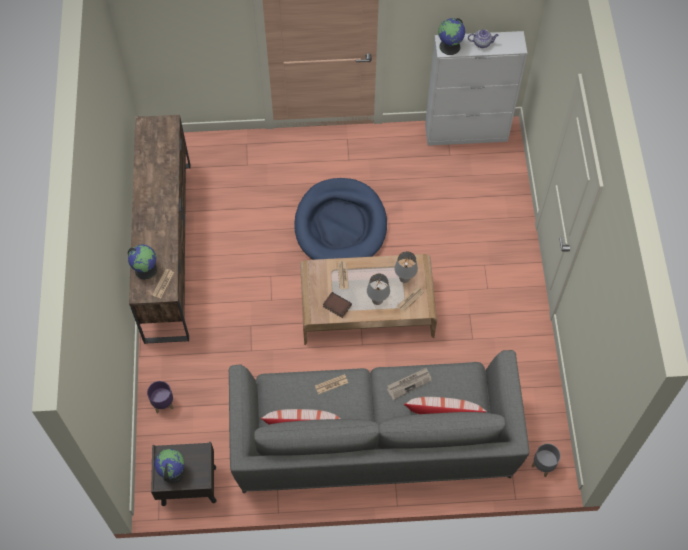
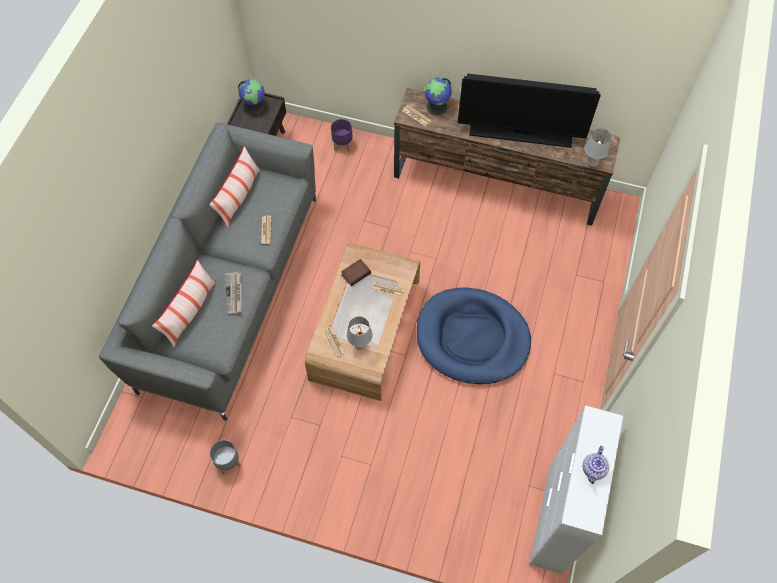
camera: 110 degrees right, 0 degrees up
grey table lamp [367,273,390,305] -> grey table lamp moved to [585,128,611,167]
globe [438,18,465,55] -> none
grey planter [532,443,561,477] -> grey planter moved to [209,440,240,475]
none -> television [458,73,601,148]

